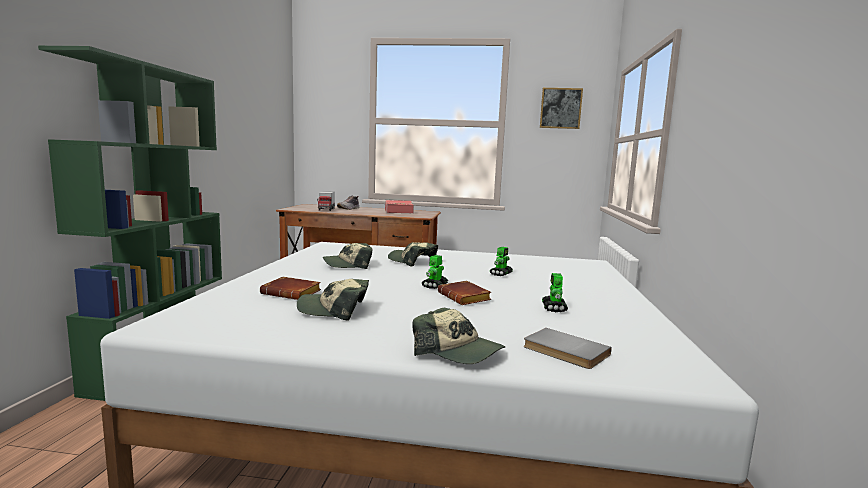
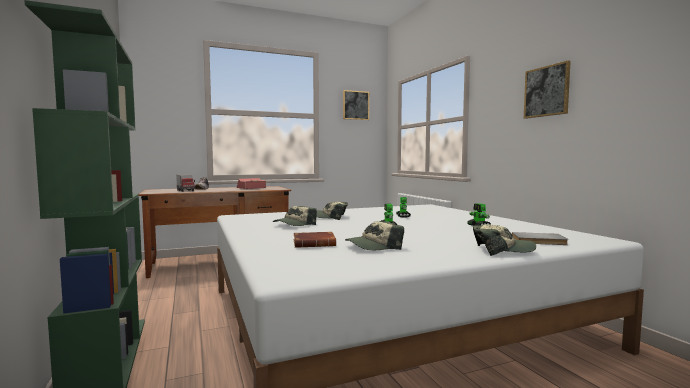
camera: 30 degrees left, 5 degrees down
brown book [438,281,491,305] -> none
none -> picture [524,61,571,119]

